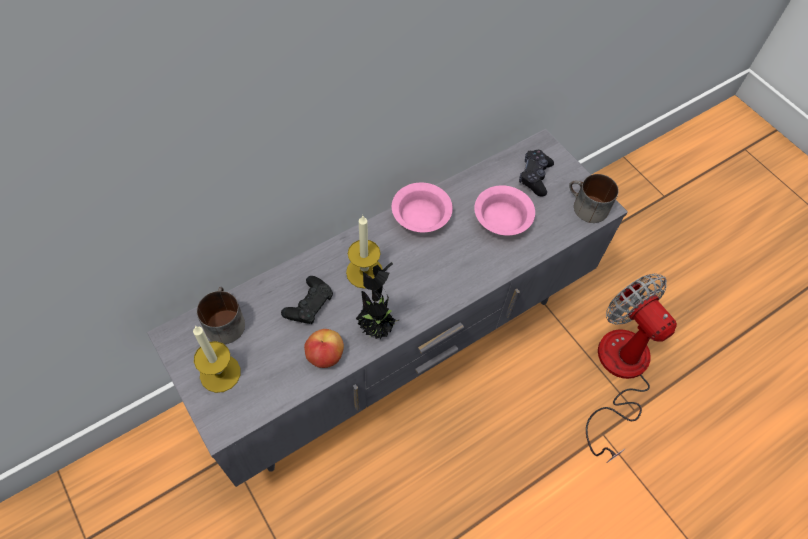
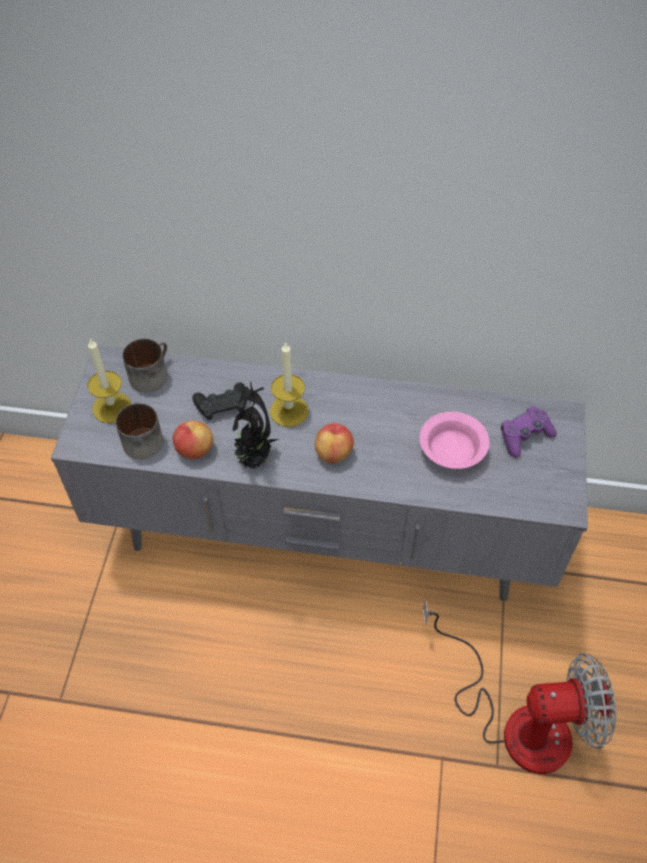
camera: 45 degrees right, 5 degrees down
pink bowl [392,183,453,232] -> none
black game controller [519,150,554,196] -> purple game controller [501,406,557,458]
mug [569,174,619,223] -> mug moved to [116,402,163,459]
fan [586,273,677,463] -> fan turned 75 degrees clockwise [423,599,616,774]
none -> apple [315,423,354,463]

